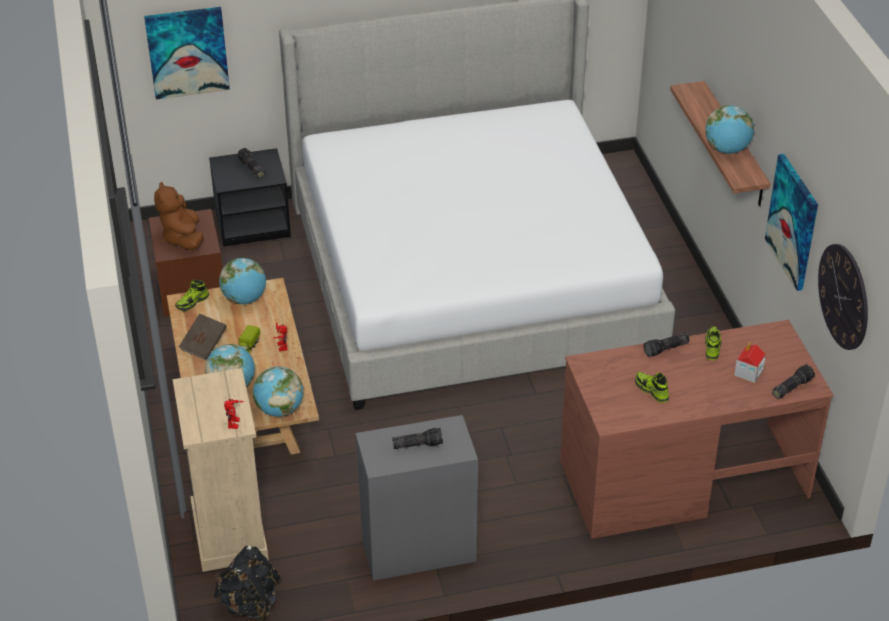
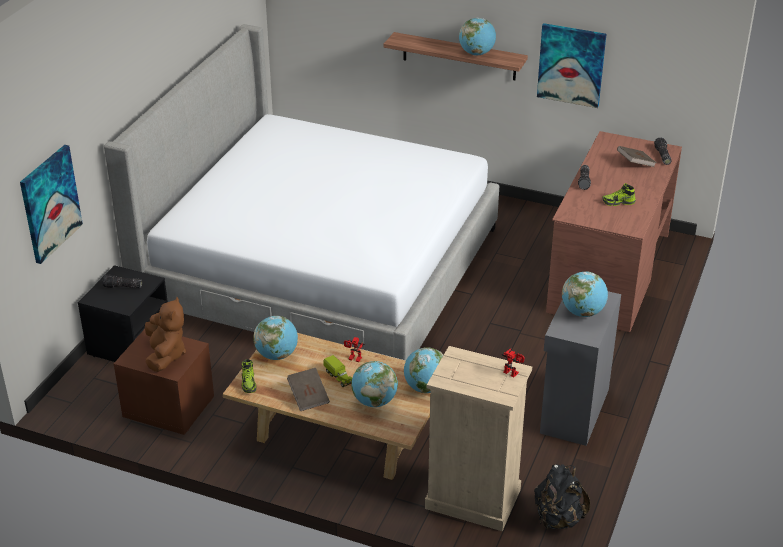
camera: 55 degrees left, 5 degrees down
brown plush toy [154,182,204,250] -> brown plush toy turned 120 degrees counterclockwise [145,297,186,372]
flashlight [392,428,443,449] -> globe [562,271,608,317]
shoe [705,326,722,360] -> none
toy house [734,342,766,383] -> brown book [617,146,657,167]
wall clock [818,244,868,350] -> none

